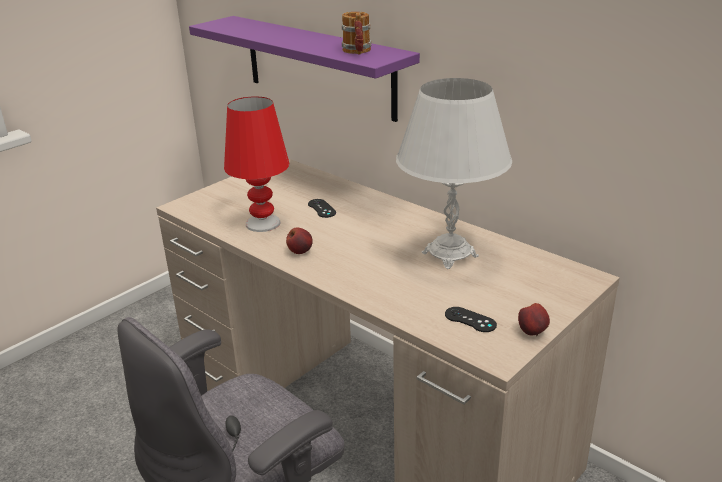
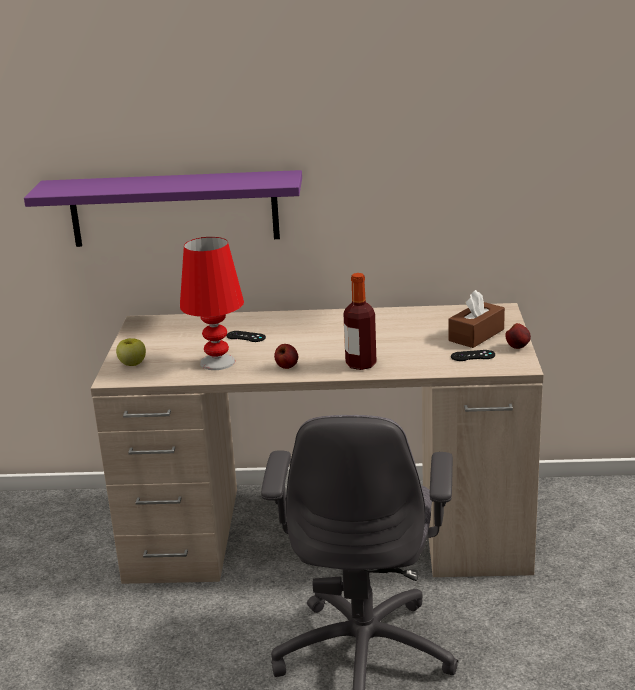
camera: 40 degrees left, 5 degrees down
mug [342,12,371,54] -> none
white table lamp [396,78,512,269] -> none
none -> apple [116,338,146,366]
none -> bottle [343,273,377,370]
none -> brown tissue box [448,290,505,348]

